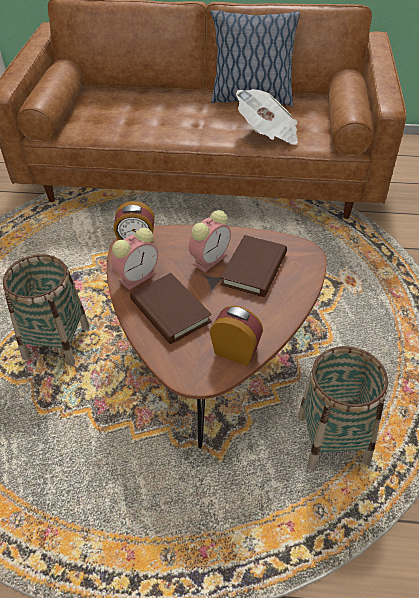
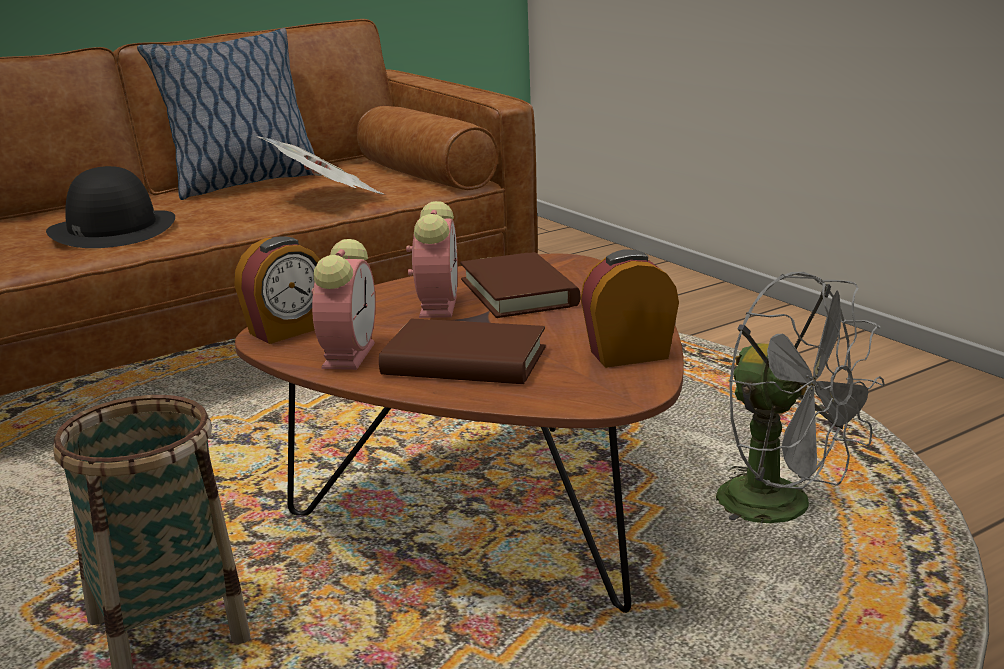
camera: 40 degrees left, 25 degrees down
basket [297,346,389,470] -> grey fan [716,272,885,525]
none -> black hat [46,166,175,248]

